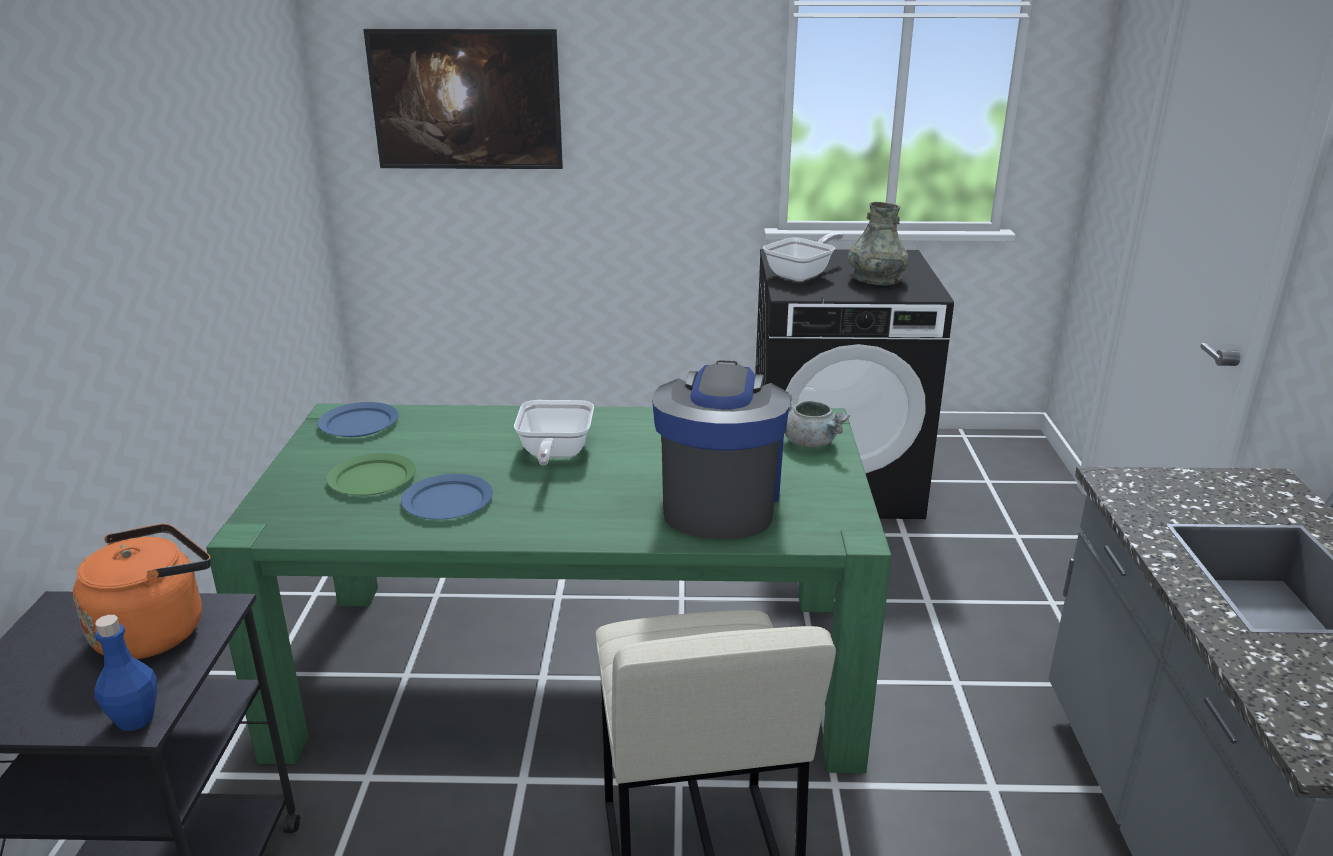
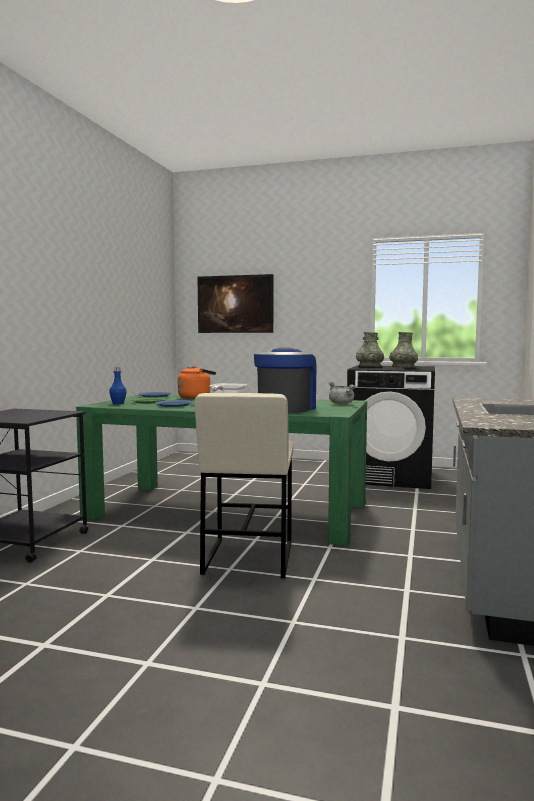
camera: 15 degrees right, 20 degrees down
orange kettle [73,524,211,659] -> orange kettle moved to [178,366,216,399]
blue bottle [94,615,157,731] -> blue bottle moved to [109,367,126,404]
frying pan [763,232,843,281] -> grey vase [356,332,384,367]

